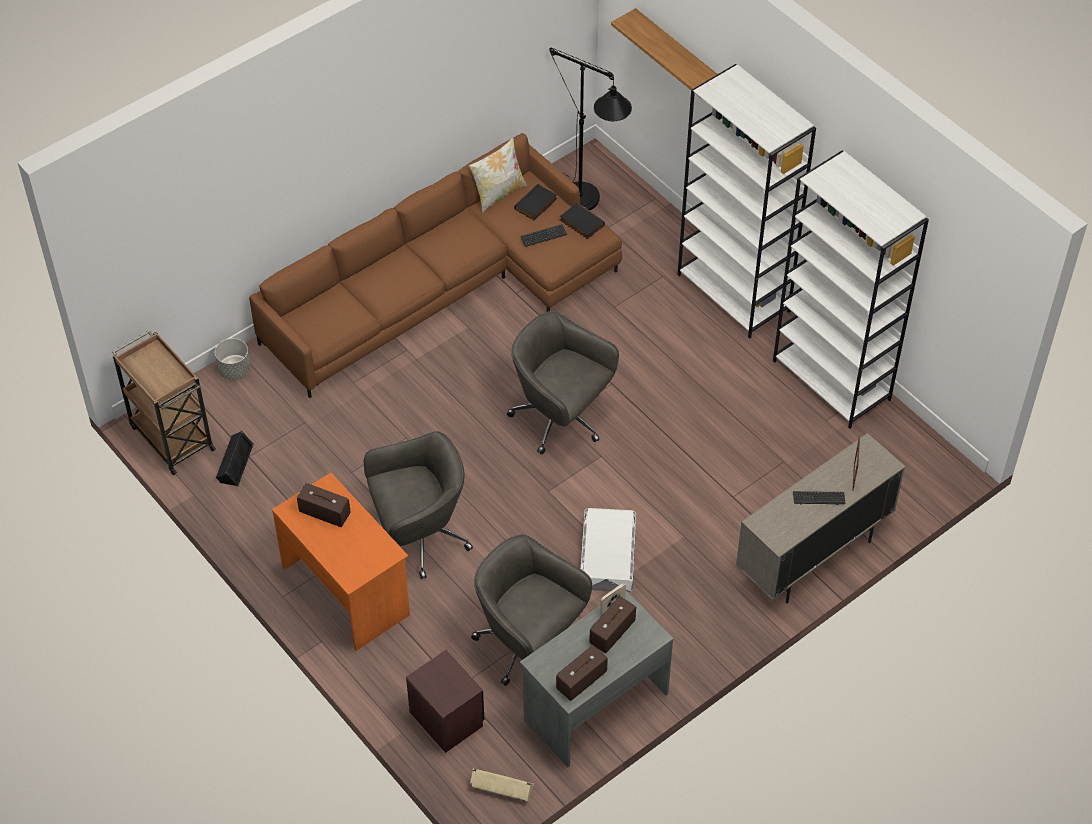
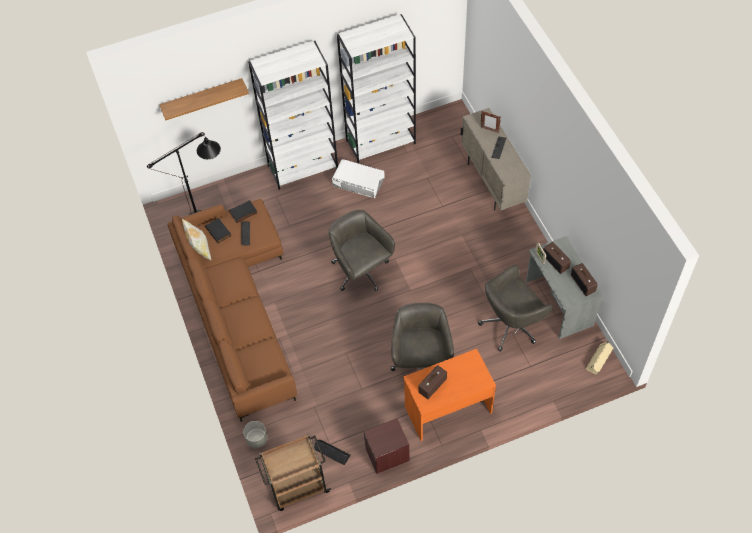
camera: 70 degrees left, 5 degrees up
brown nightstand [406,650,484,753] -> brown nightstand moved to [364,419,409,474]
grey office chair [507,311,619,455] -> grey office chair turned 90 degrees clockwise [328,210,395,291]
white storage box [581,508,636,592] -> white storage box moved to [332,159,385,198]

